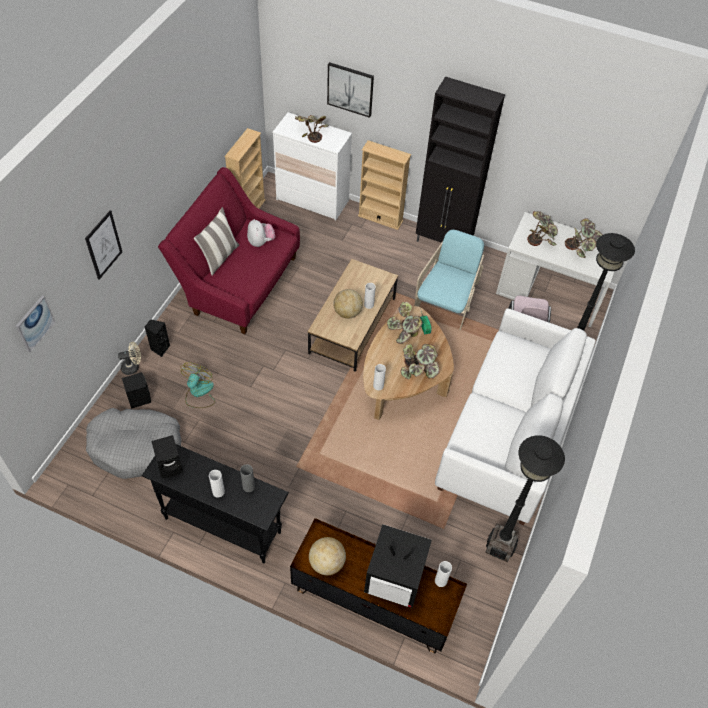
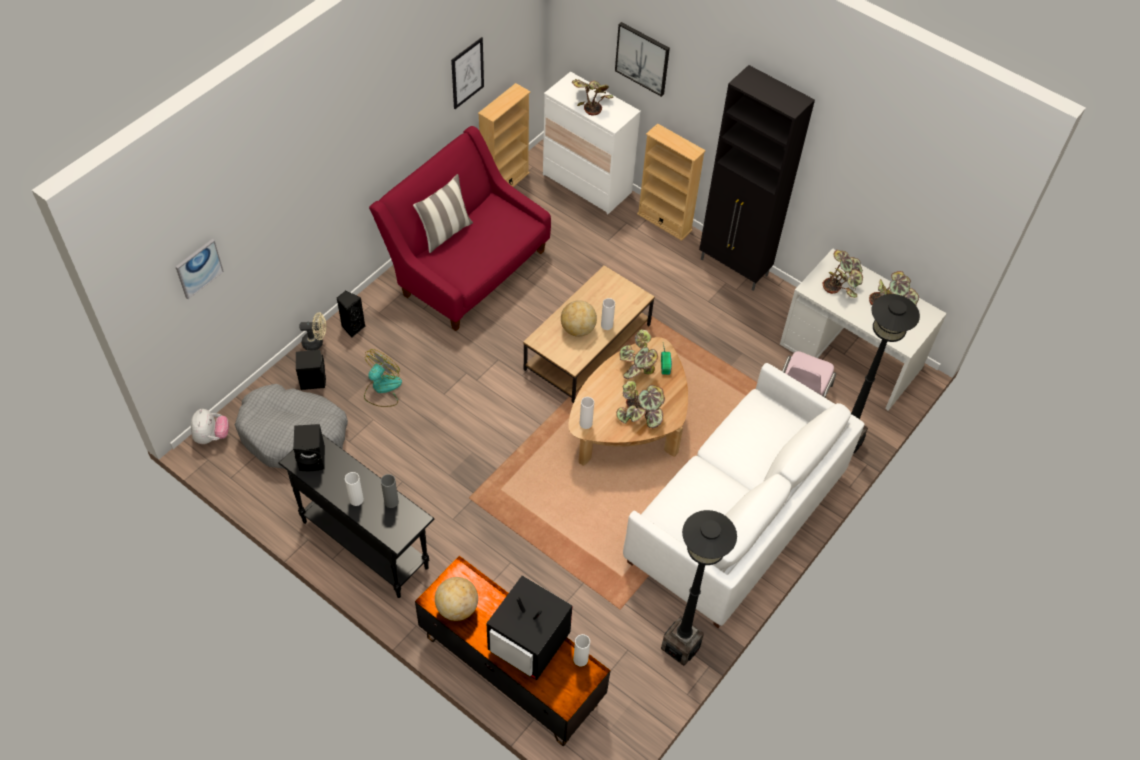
camera: 15 degrees right, 0 degrees up
picture [85,210,122,280] -> picture moved to [451,37,484,109]
plush toy [247,219,275,247] -> plush toy moved to [191,409,229,444]
turquoise armchair [415,230,484,331] -> none

